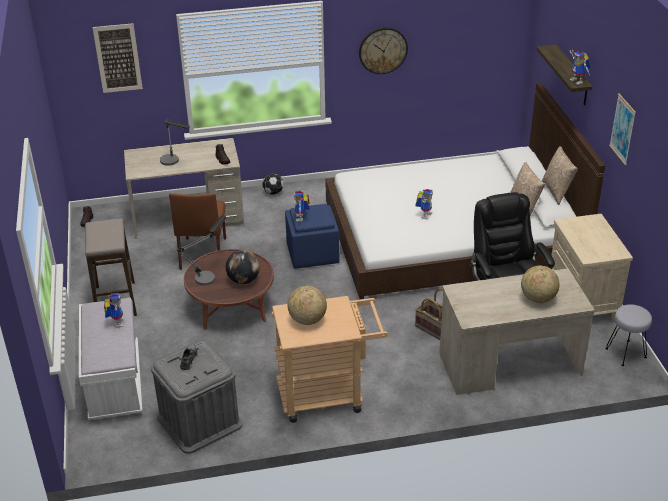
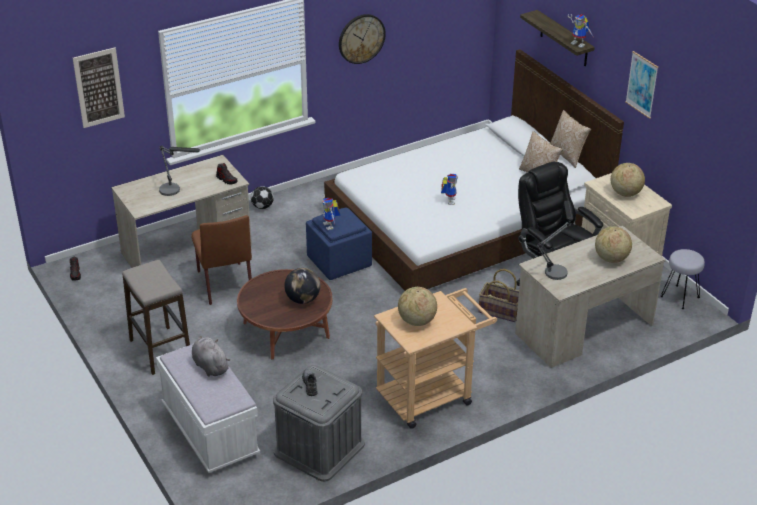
camera: 20 degrees left, 0 degrees up
toy robot [104,293,124,328] -> grey plush toy [192,336,230,377]
table lamp [177,215,226,285] -> table lamp moved to [537,201,573,280]
none -> globe [610,163,645,197]

